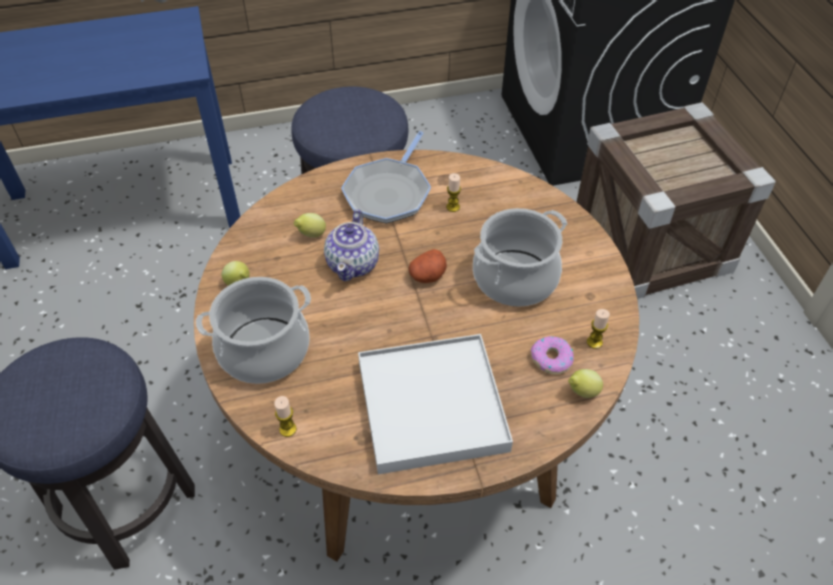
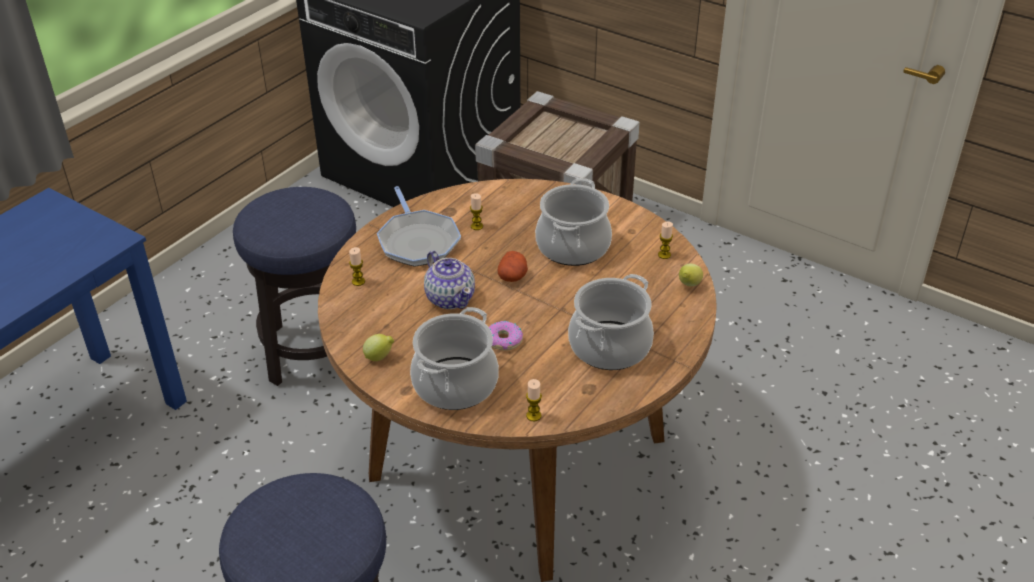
camera: 40 degrees left, 10 degrees down
lemon [294,213,326,238] -> none
white tray [358,334,513,474] -> cooking pot [568,274,654,370]
donut [531,336,574,374] -> donut moved to [489,321,523,351]
none -> candle [349,247,365,286]

